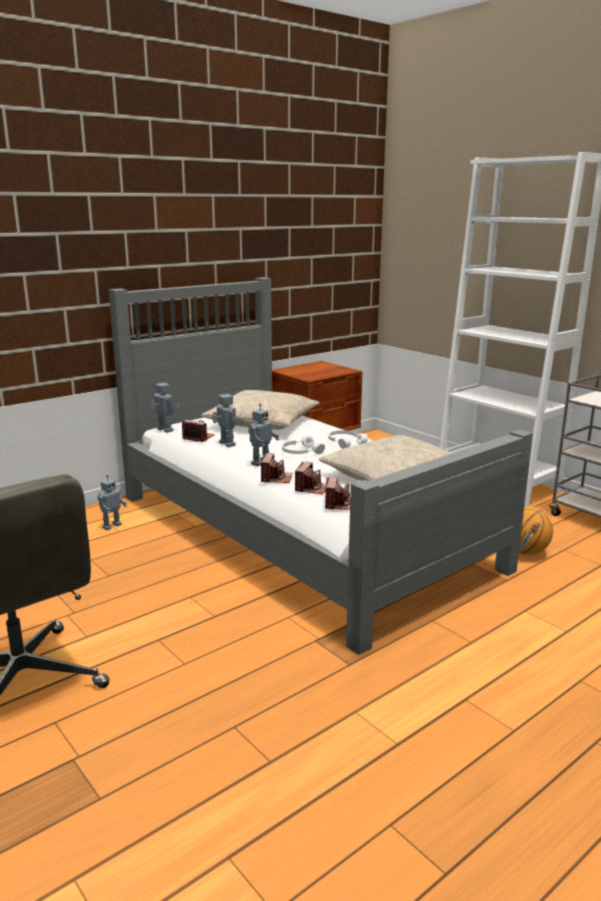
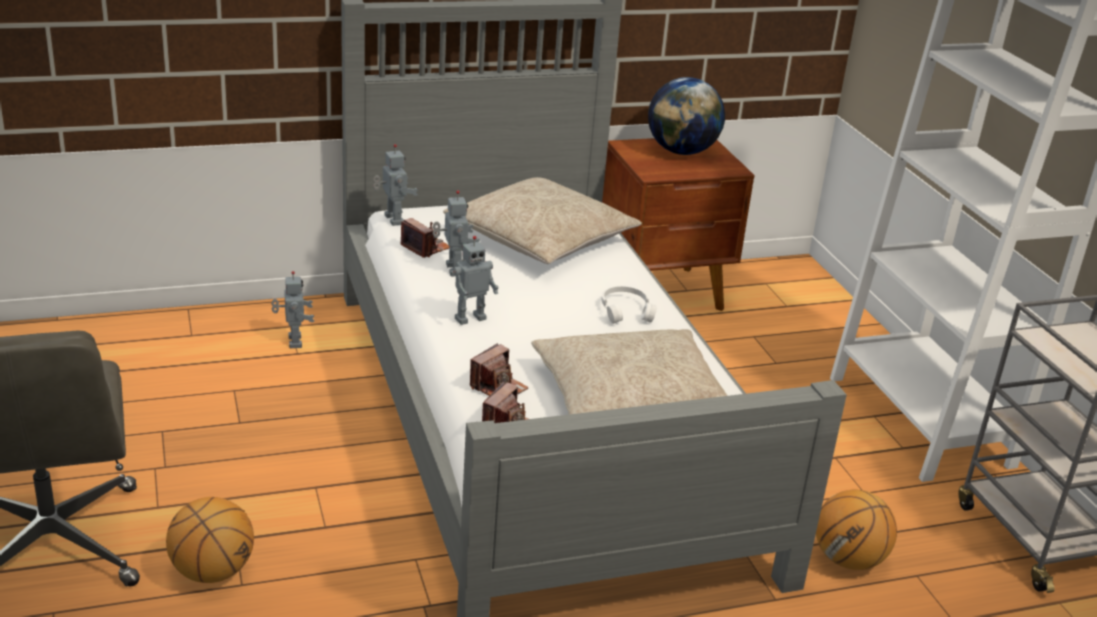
camera: 20 degrees right, 10 degrees up
toy robot [97,475,127,531] -> toy robot turned 75 degrees counterclockwise [271,271,314,348]
camera [261,453,293,483] -> none
white headphones [282,435,325,454] -> none
none -> basketball [166,497,254,583]
none -> globe [648,77,725,155]

